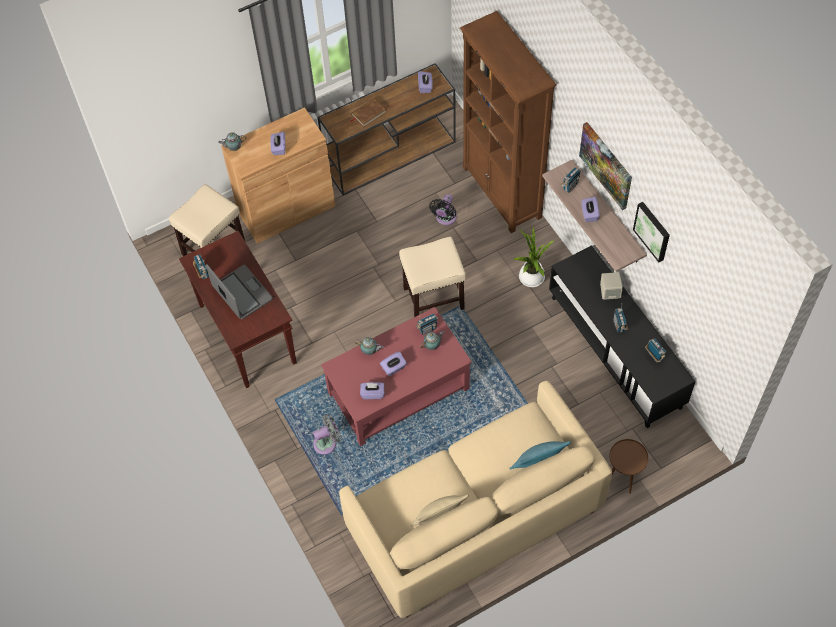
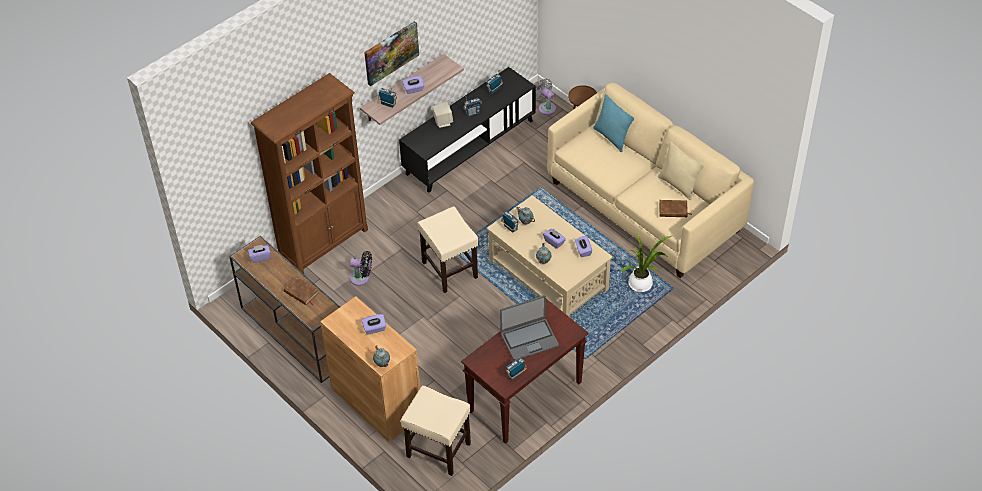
camera: 105 degrees left, 10 degrees down
laptop [206,264,273,319] -> laptop turned 150 degrees counterclockwise [500,295,559,361]
grey fan [313,414,341,455] -> grey fan moved to [536,79,556,115]
red coffee table [321,307,472,446] -> beige coffee table [487,195,613,317]
potted plant [513,226,554,287] -> potted plant moved to [621,233,672,292]
picture [633,202,670,262] -> none
none -> brown book [659,200,692,217]

